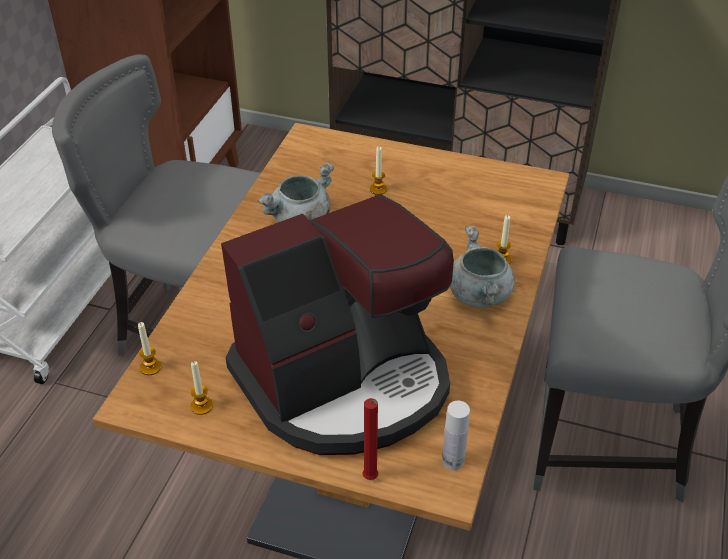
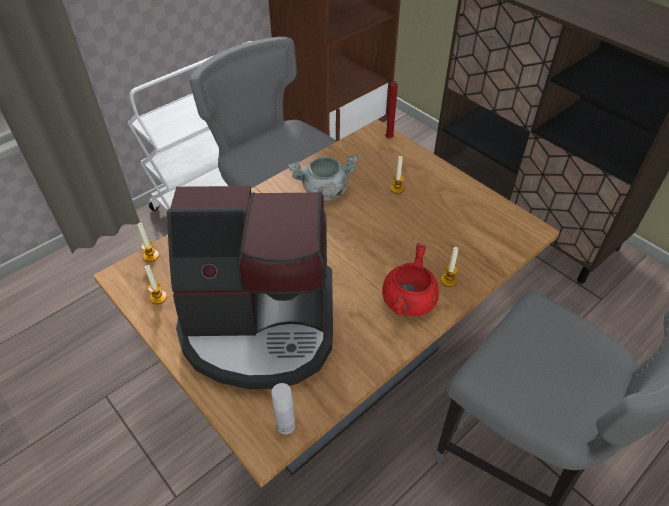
camera: 30 degrees right, 5 degrees up
red candle [362,398,378,480] -> red candle moved to [385,81,398,139]
grey cooking pot [450,226,515,308] -> red cooking pot [382,243,439,316]

